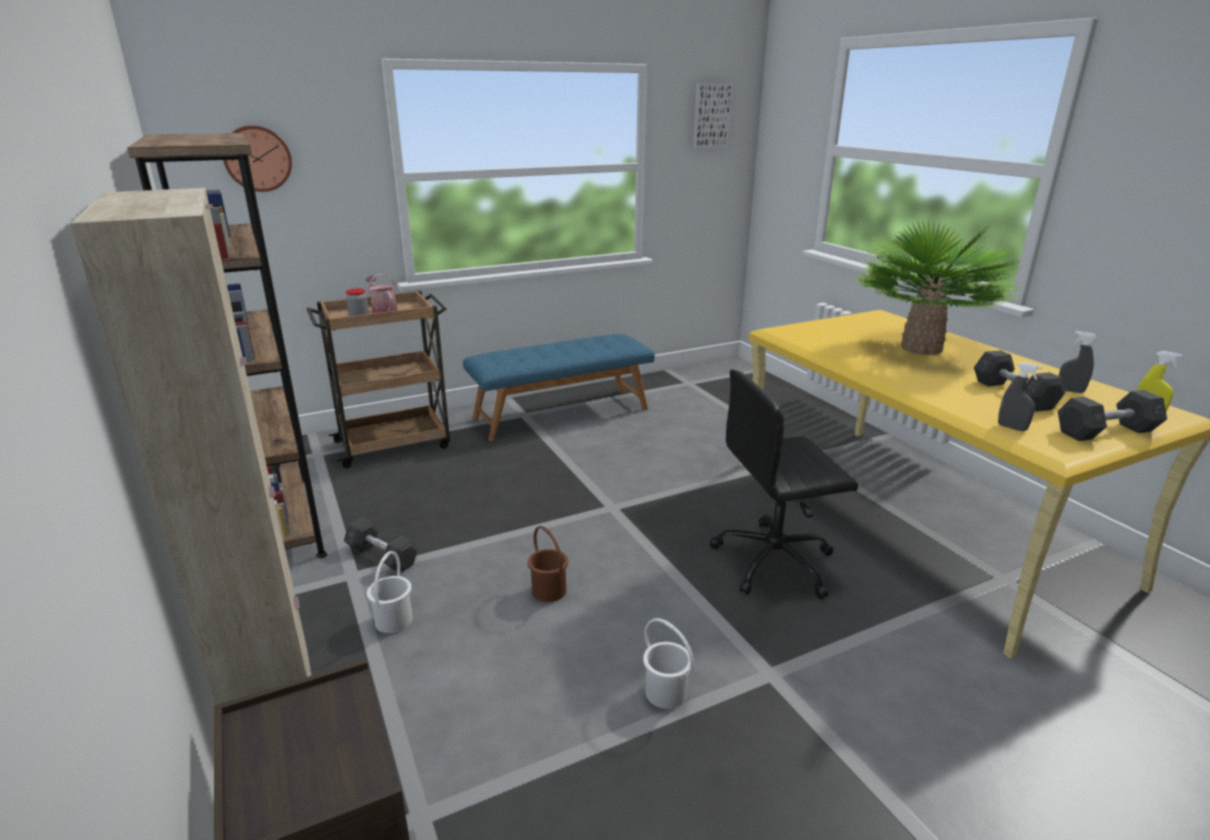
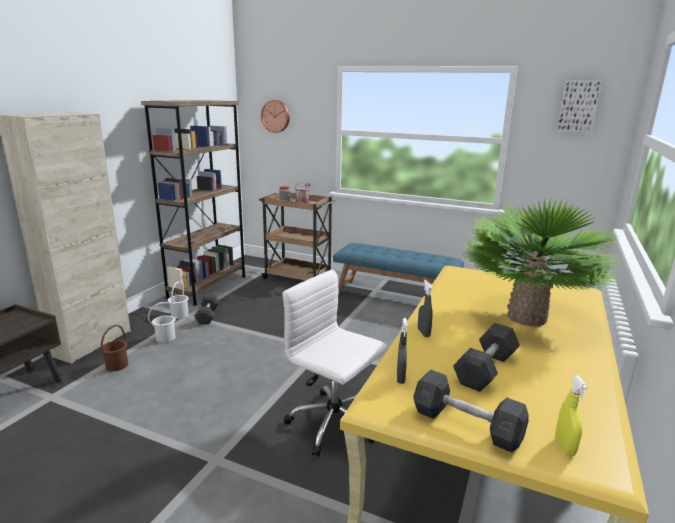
camera: 50 degrees right, 5 degrees down
brown bucket [528,526,568,602] -> brown bucket moved to [101,325,128,371]
white bucket [643,618,694,709] -> white bucket moved to [168,281,189,319]
black office chair [710,369,858,599] -> white office chair [282,270,388,457]
grey spray bottle [1059,331,1097,393] -> grey spray bottle moved to [418,280,433,337]

